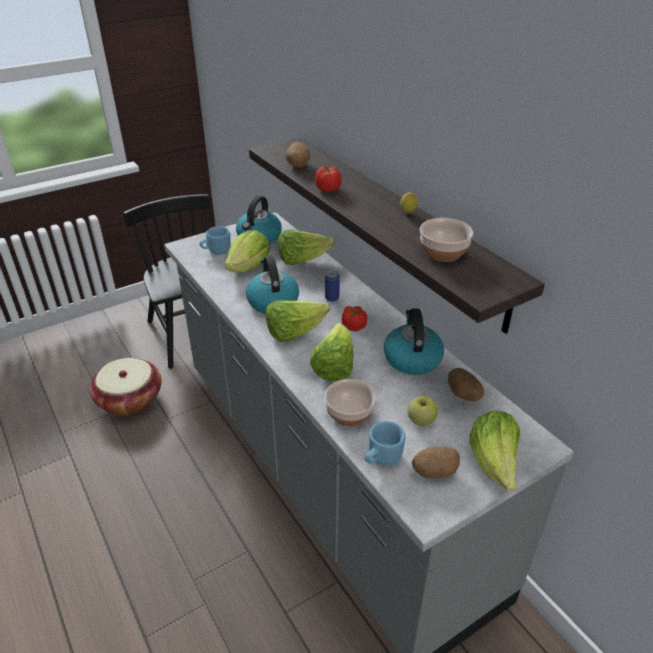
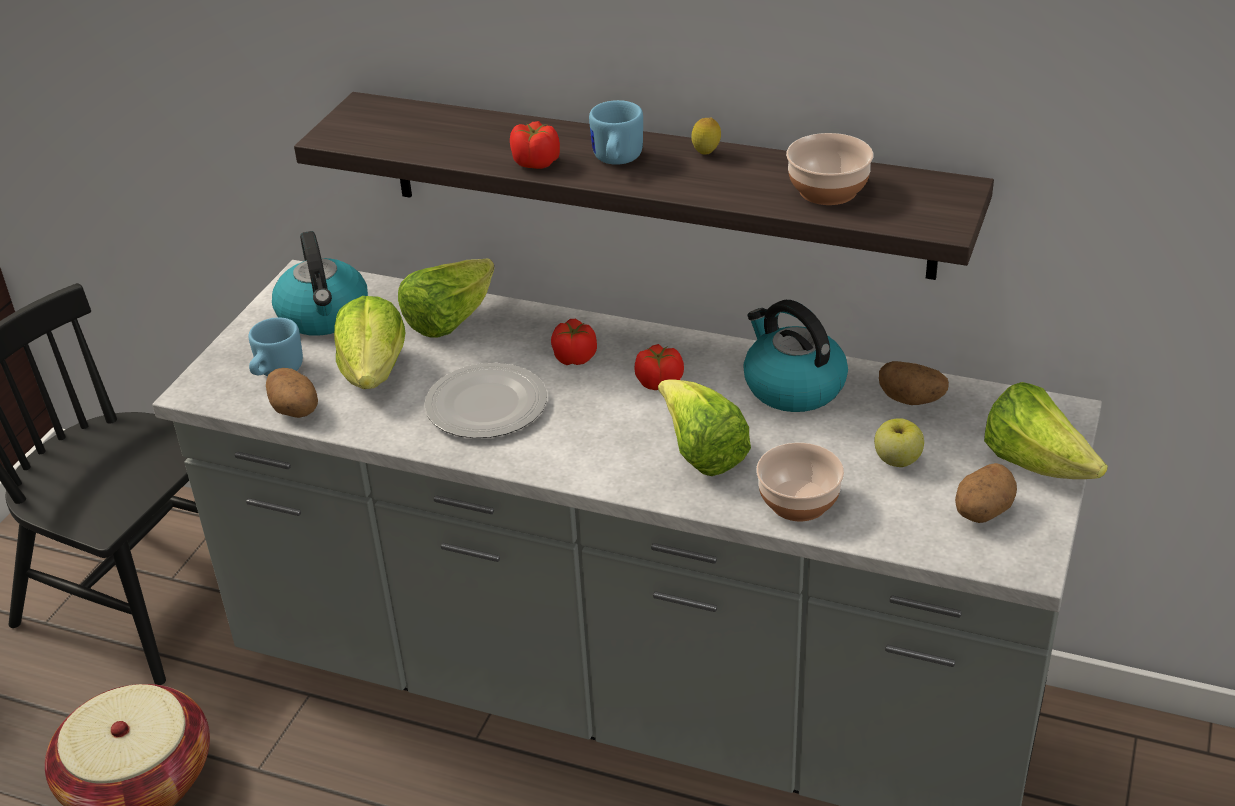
camera: 35 degrees left, 0 degrees up
kettle [246,255,299,314] -> plate [424,363,547,438]
lettuce [266,300,330,342] -> none
potato [285,142,311,168] -> potato moved to [266,368,318,418]
can [325,270,340,302] -> tomato [551,319,597,365]
blue mug [365,421,405,466] -> blue mug moved to [589,100,643,165]

